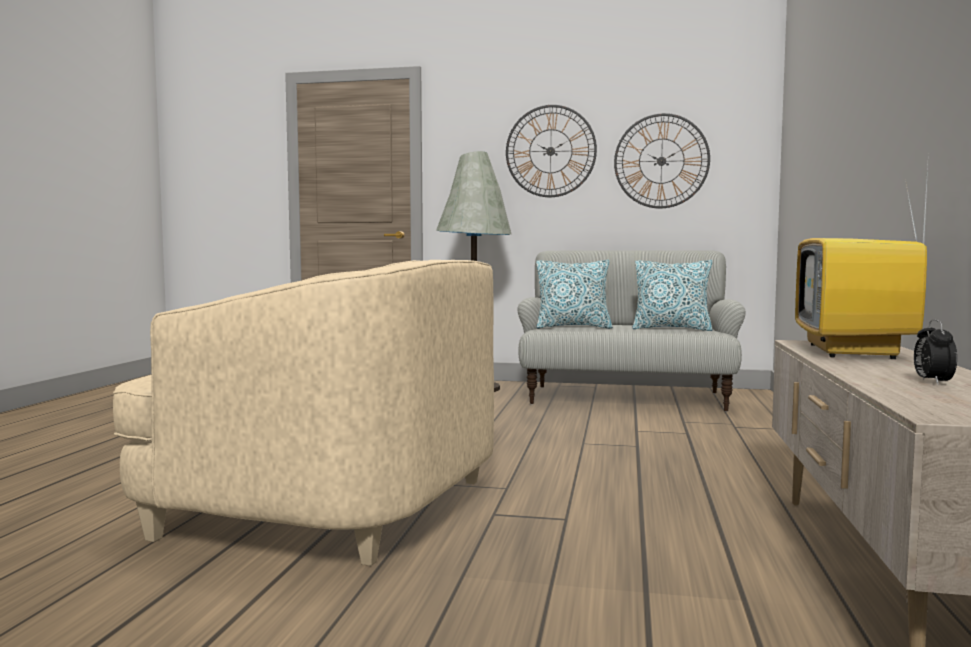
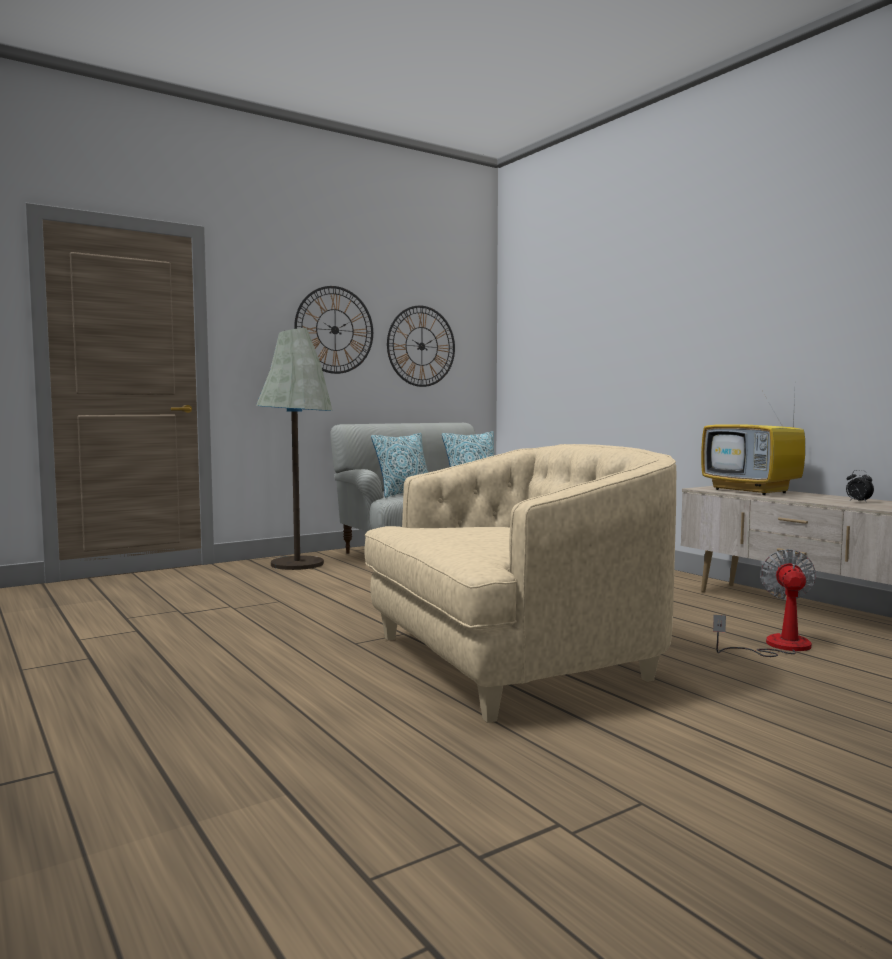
camera: 45 degrees left, 0 degrees up
none -> fan [713,549,816,657]

